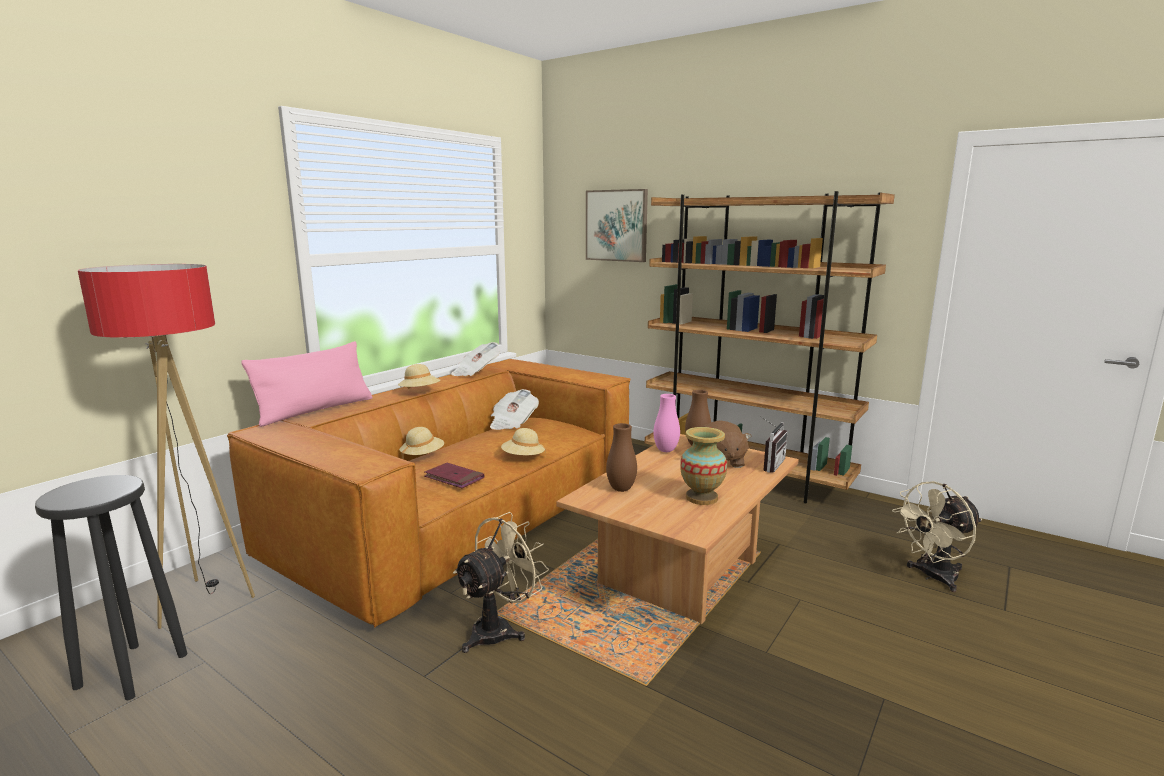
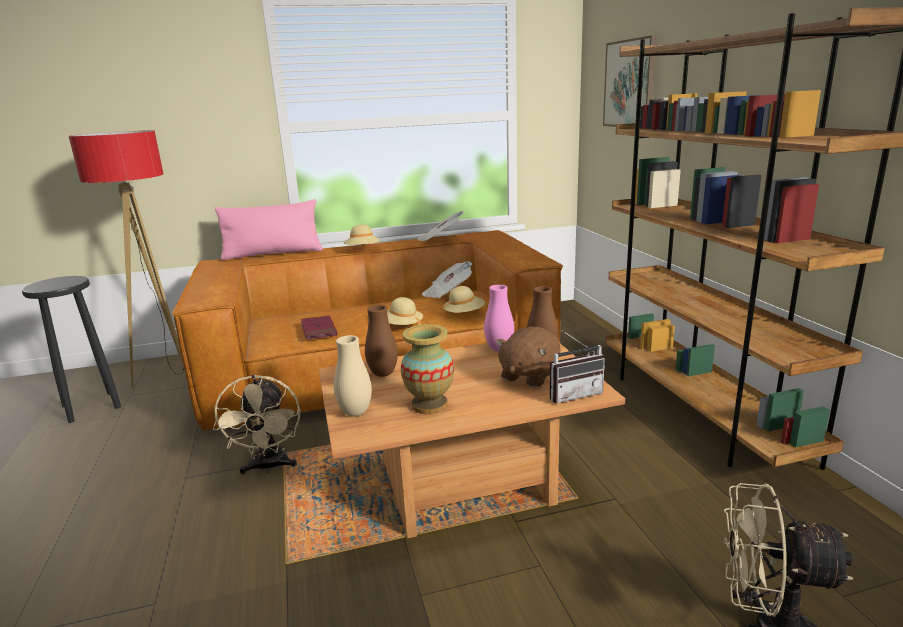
camera: 40 degrees right, 5 degrees up
beige hat [399,427,444,459] -> beige hat moved to [443,286,485,315]
beige fan [453,512,549,653] -> beige fan turned 90 degrees clockwise [213,375,300,474]
none -> beige vase [334,335,372,416]

